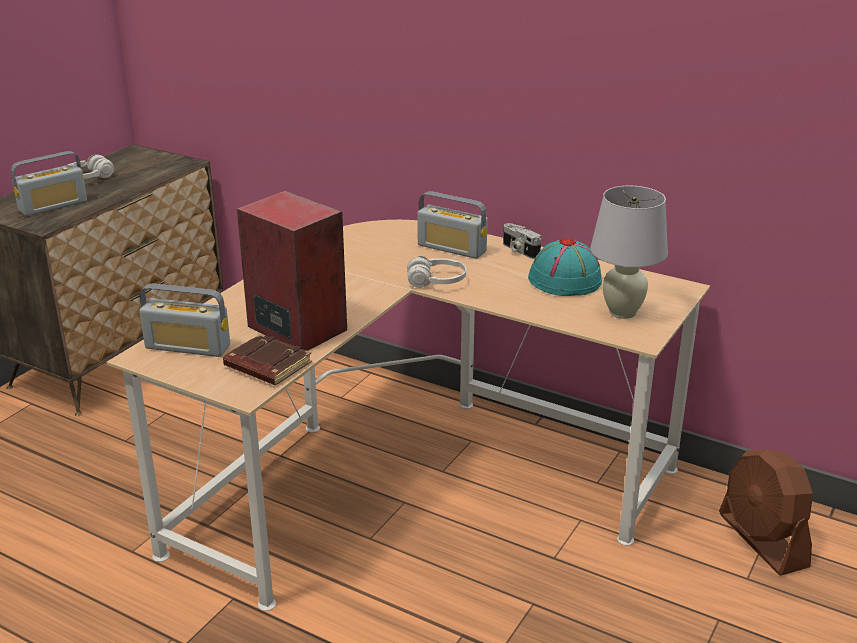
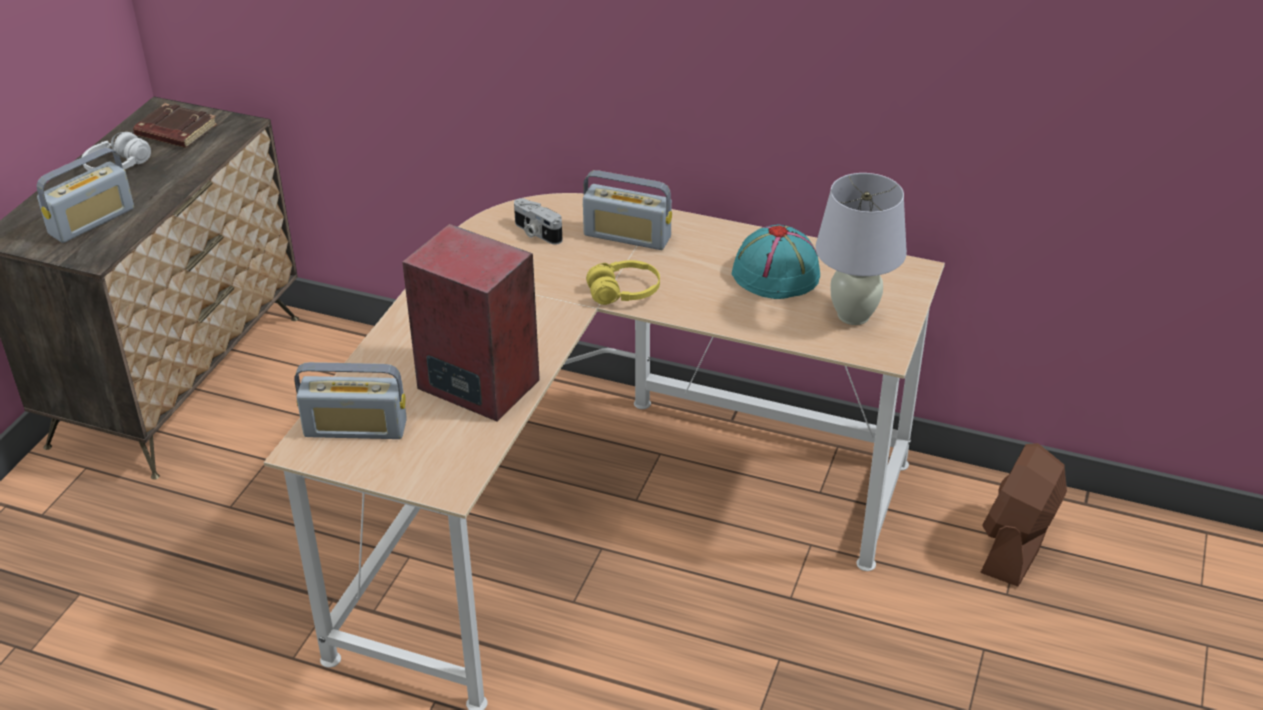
camera: 10 degrees left, 10 degrees up
brown book [223,334,312,385] -> brown book moved to [133,103,217,148]
white headphones [407,256,466,288] -> yellow headphones [586,260,660,305]
camera [503,223,541,259] -> camera moved to [514,198,562,245]
brown fan [719,449,813,576] -> brown fan turned 60 degrees clockwise [980,443,1067,587]

